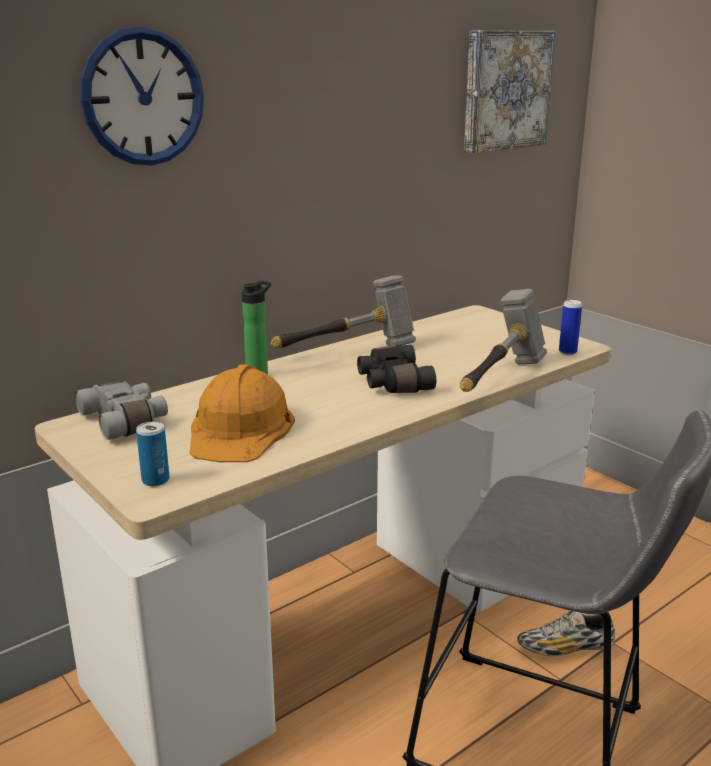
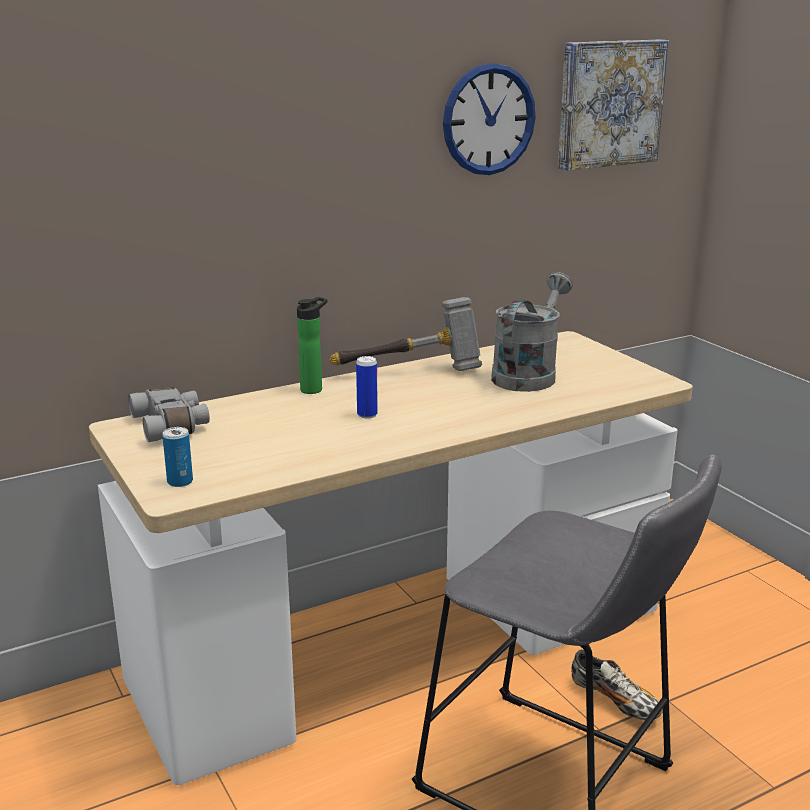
camera: 10 degrees right, 0 degrees up
wall clock [80,27,204,166] -> wall clock moved to [443,63,536,175]
orange hard hat [190,364,295,462] -> none
black binoculars [357,345,436,393] -> none
hammer [460,289,547,392] -> none
shoe [517,611,615,656] -> shoe turned 135 degrees counterclockwise [571,649,662,720]
can [559,300,582,355] -> can moved to [356,356,378,418]
none -> grey watering can [491,272,573,392]

